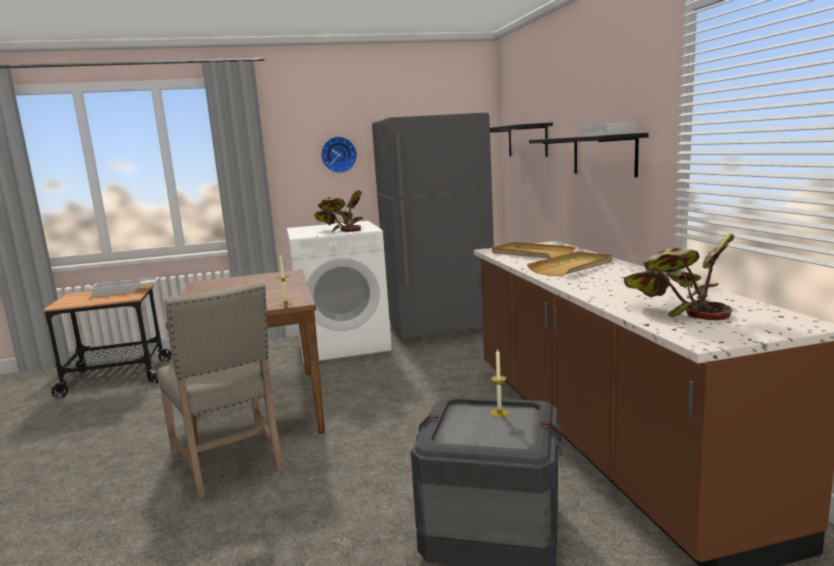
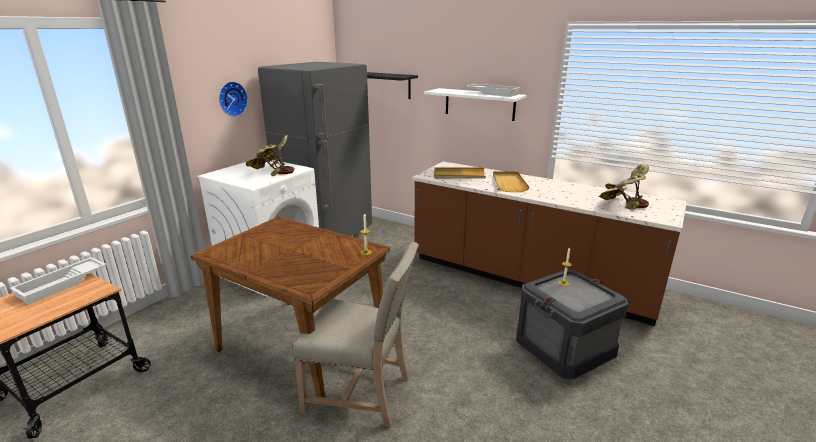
camera: 45 degrees left, 10 degrees up
black shelf [529,133,649,177] -> white shelf [424,88,527,121]

